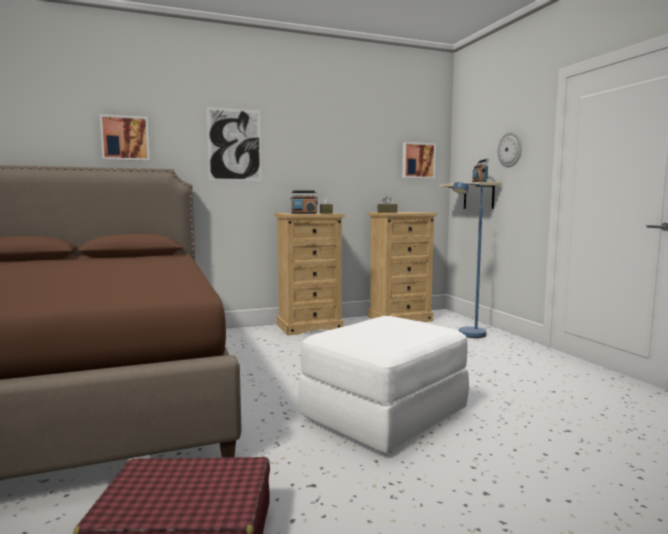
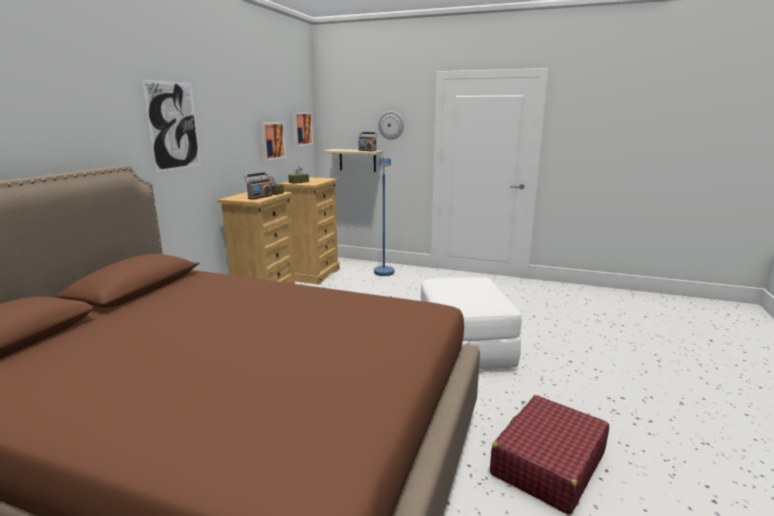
camera: 50 degrees left, 10 degrees up
picture [100,114,150,161] -> picture moved to [260,122,286,161]

